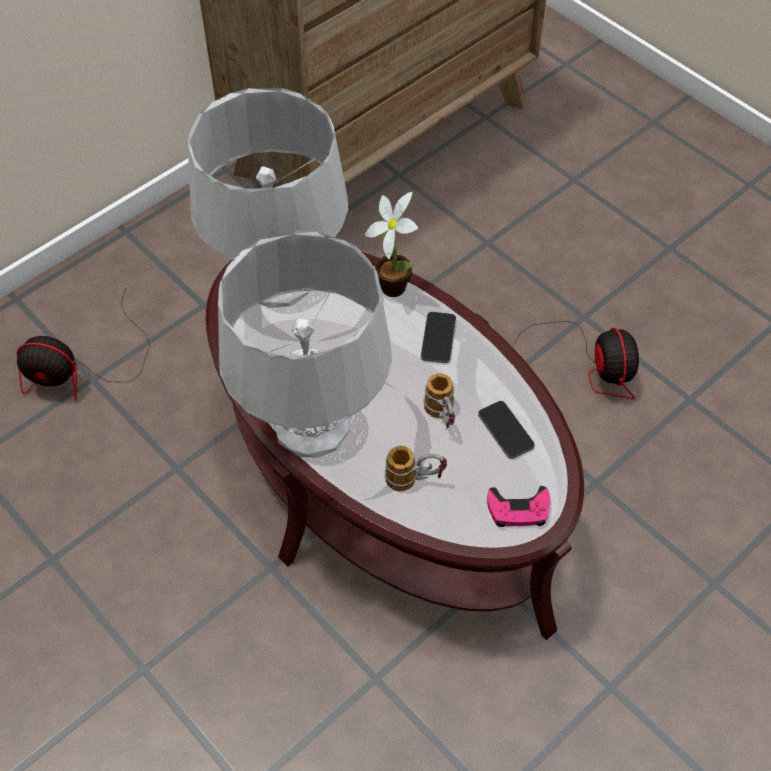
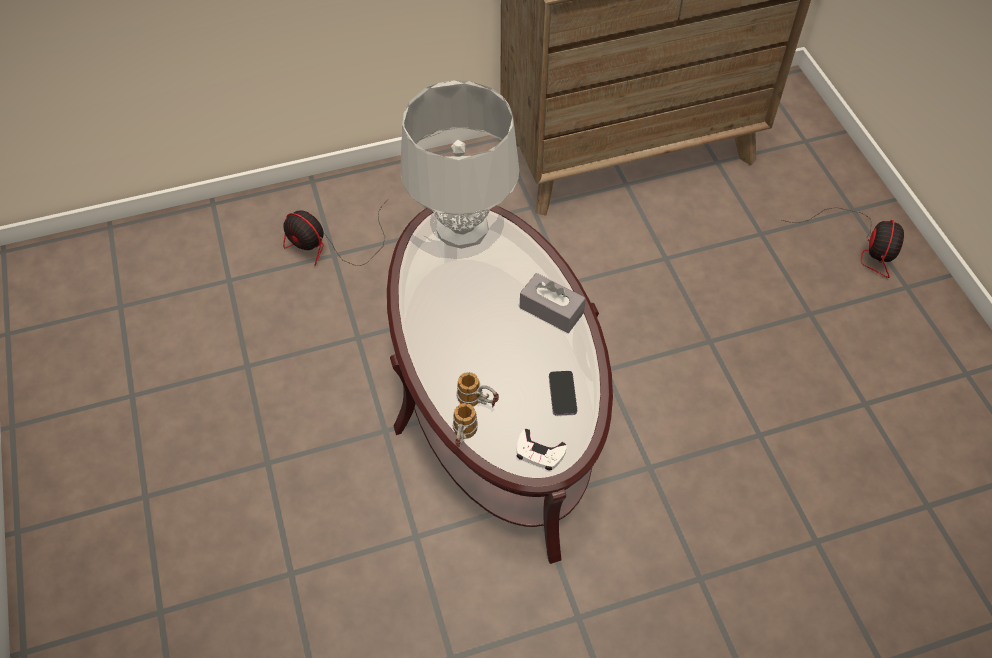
camera: 25 degrees right, 0 degrees up
grey table lamp [218,230,392,458] -> none
potted plant [365,192,418,297] -> none
phone [421,312,456,363] -> grey tissue box [520,273,586,333]
mug [424,373,455,429] -> mug moved to [453,403,478,449]
pink game controller [487,486,550,527] -> white game controller [517,429,566,470]
fan [512,321,639,399] -> fan moved to [782,207,904,278]

